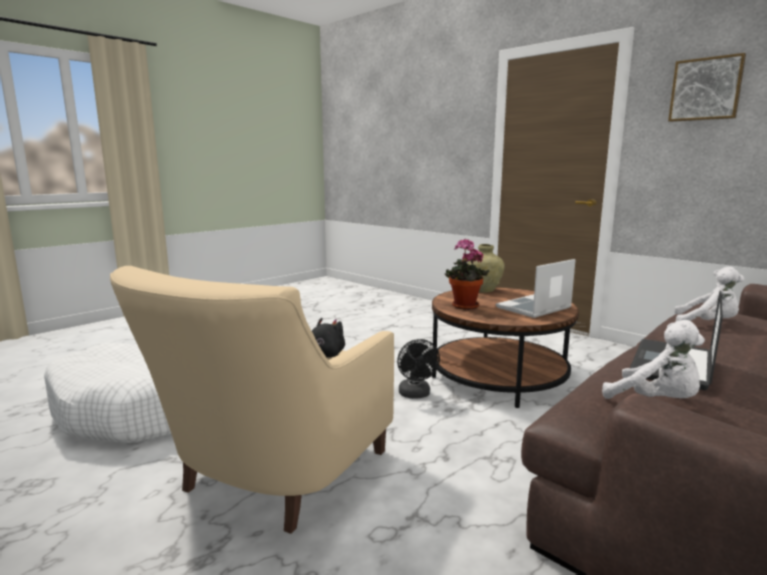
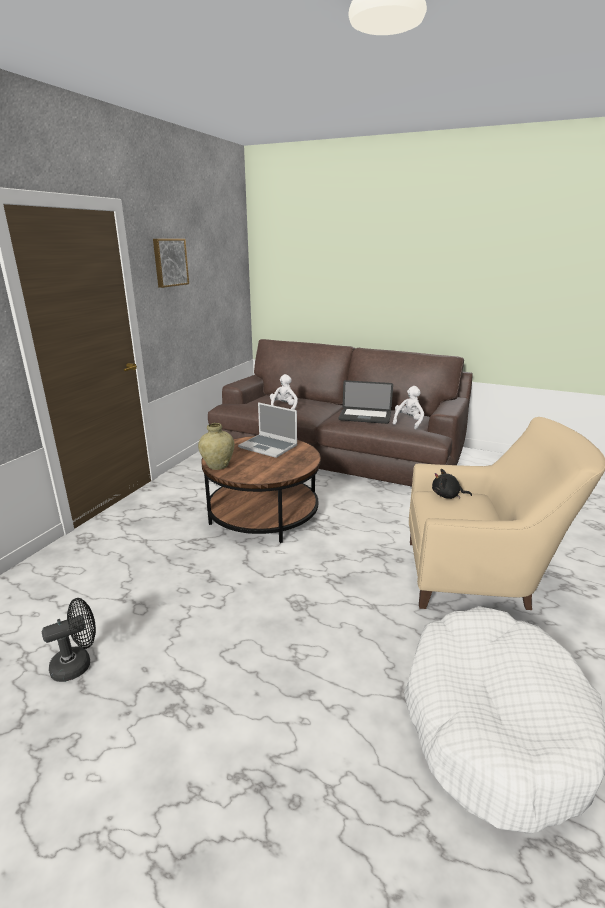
camera: 110 degrees left, 10 degrees up
black fan [397,339,440,399] -> black fan moved to [42,598,96,682]
potted plant [445,239,489,310] -> none

